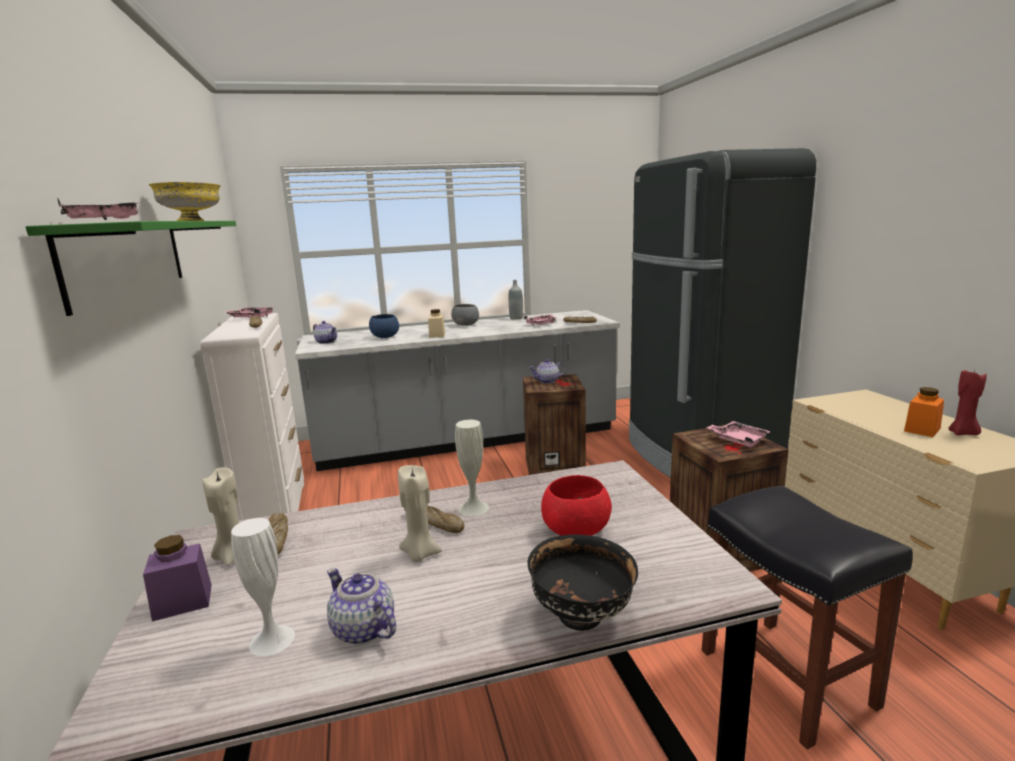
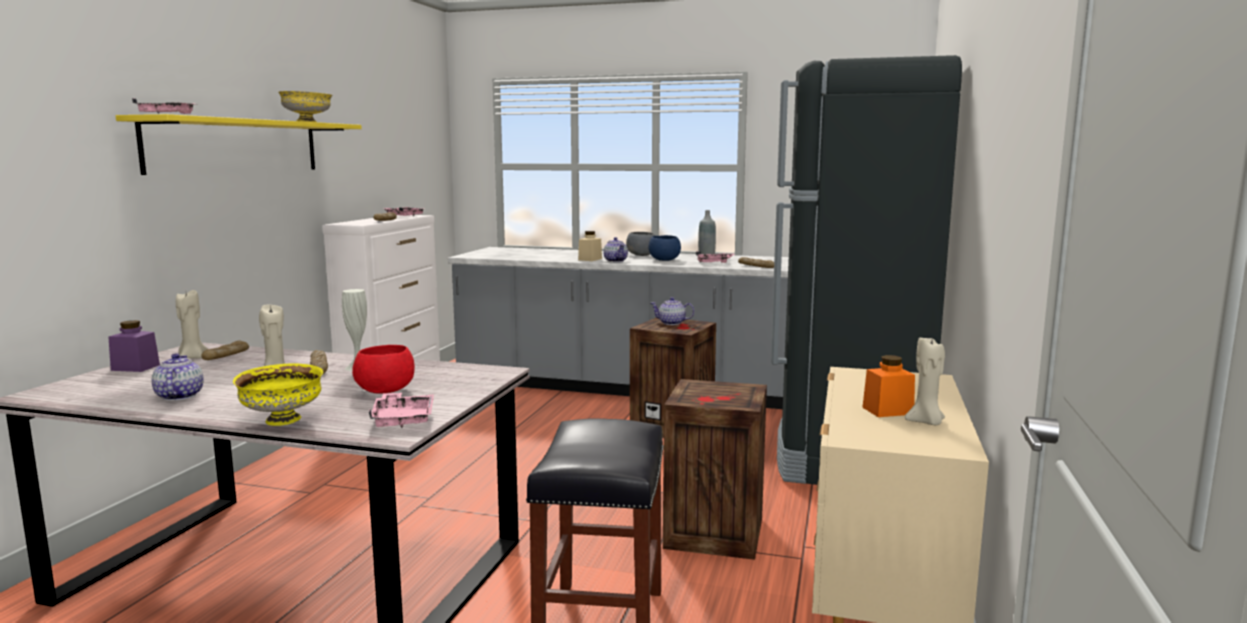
camera: 30 degrees right, 5 degrees down
green shelf [26,221,236,316] -> yellow shelf [116,114,362,175]
white vase [231,518,295,656] -> none
teapot [313,321,337,344] -> teapot moved to [603,237,628,262]
blue bowl [369,314,399,338] -> blue bowl moved to [648,235,681,261]
black bowl [528,534,638,631] -> yellow bowl [233,363,323,426]
pink tray [707,421,771,447] -> pink tray moved to [369,393,434,428]
red candle [948,370,987,435] -> beige candle [905,335,945,425]

